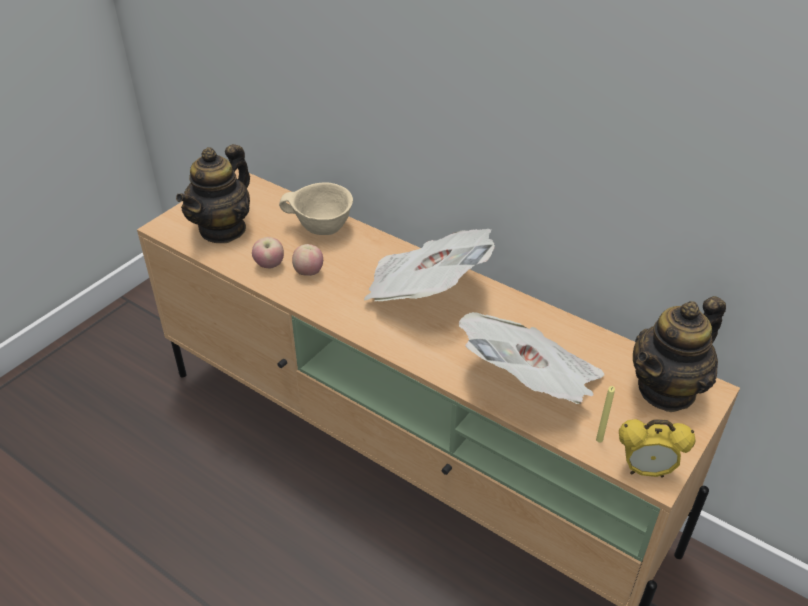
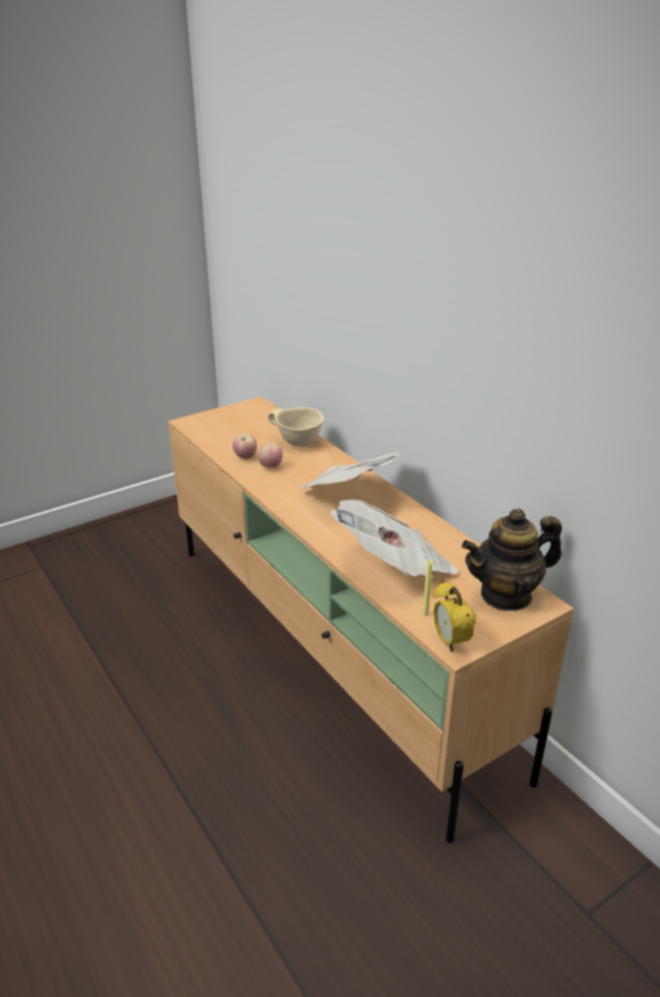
camera: 20 degrees right, 10 degrees down
teapot [176,144,250,243] -> none
alarm clock [619,419,695,477] -> alarm clock turned 45 degrees clockwise [433,581,476,652]

